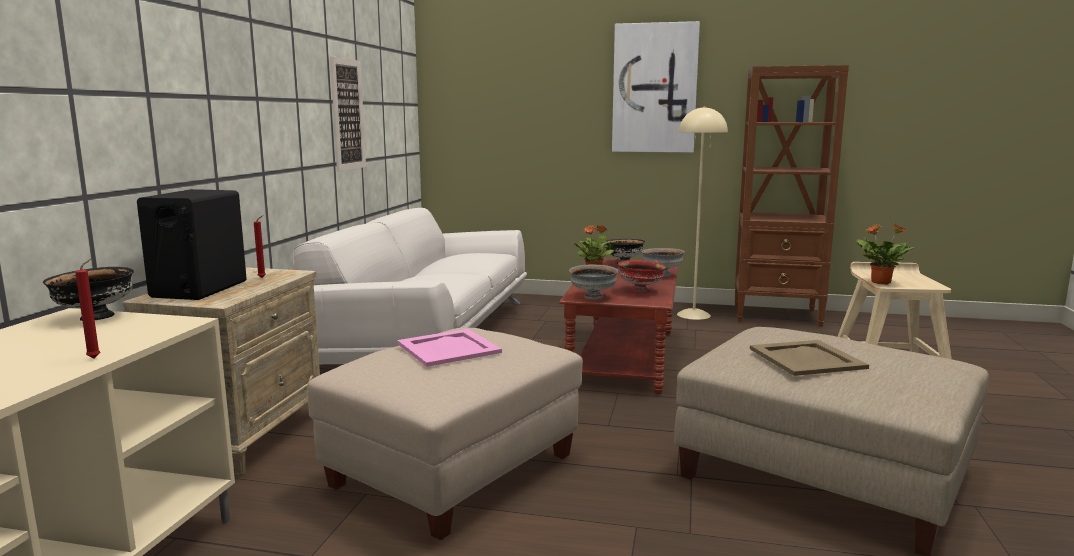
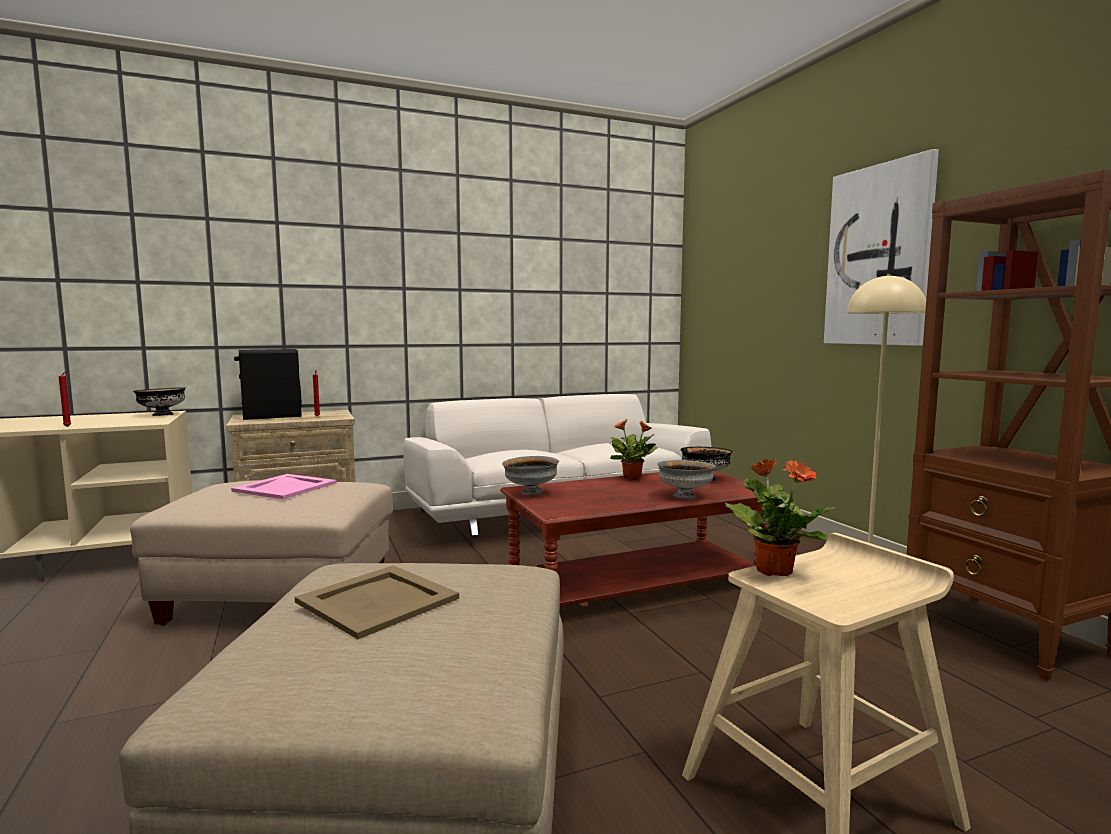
camera: 55 degrees right, 5 degrees down
picture [330,56,366,171] -> none
red bowl [618,260,666,293] -> none

